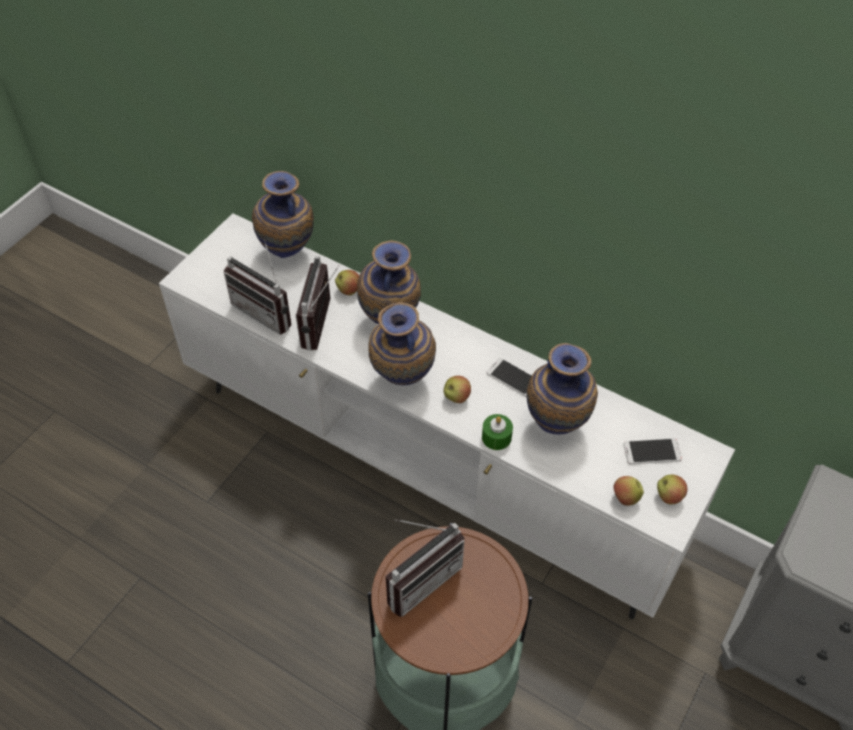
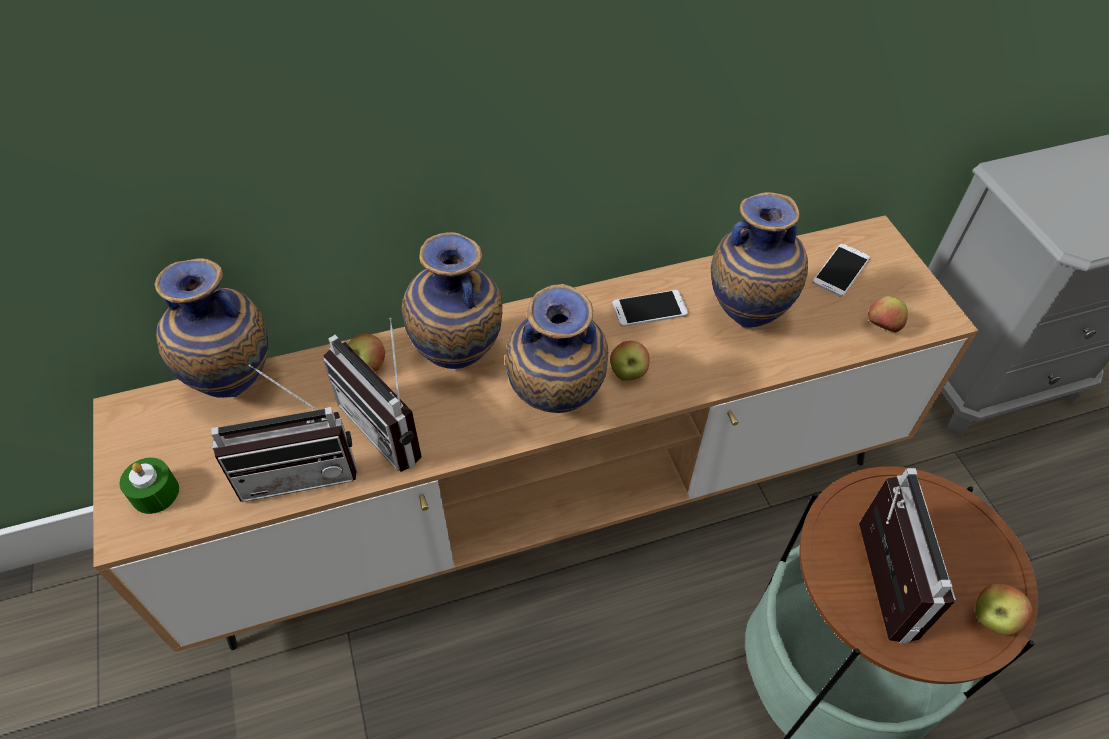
camera: 50 degrees left, 0 degrees up
white tv stand [159,213,735,619] -> brown tv stand [93,215,979,652]
green candle [482,414,513,450] -> green candle moved to [120,458,179,514]
apple [657,474,687,504] -> apple moved to [975,584,1032,636]

